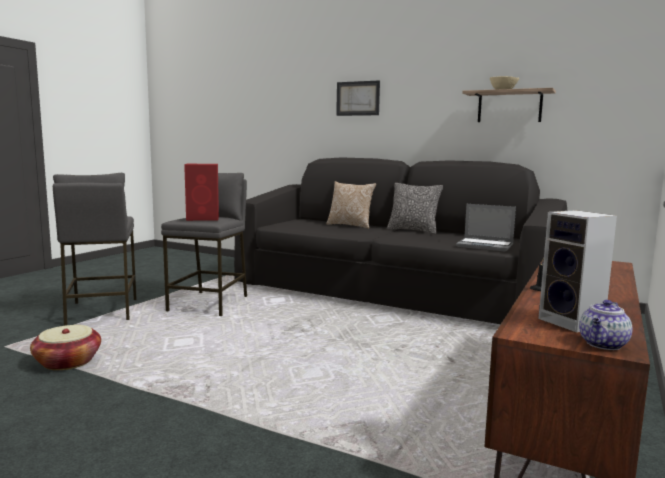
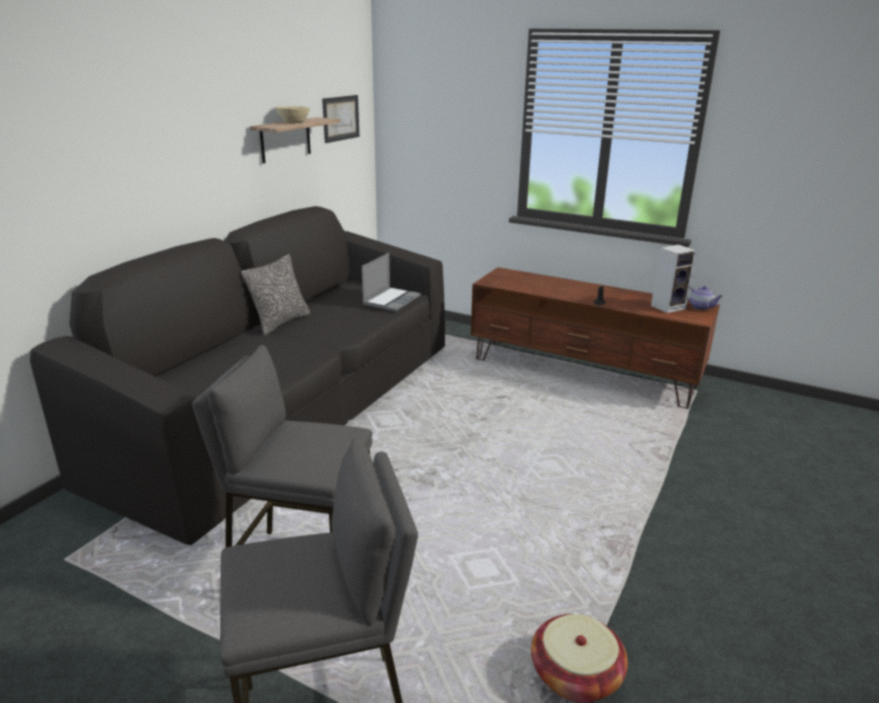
camera: 90 degrees left, 15 degrees up
red speaker [184,164,219,221] -> none
pillow [326,181,376,229] -> none
picture [336,80,380,116] -> picture moved to [322,95,360,143]

